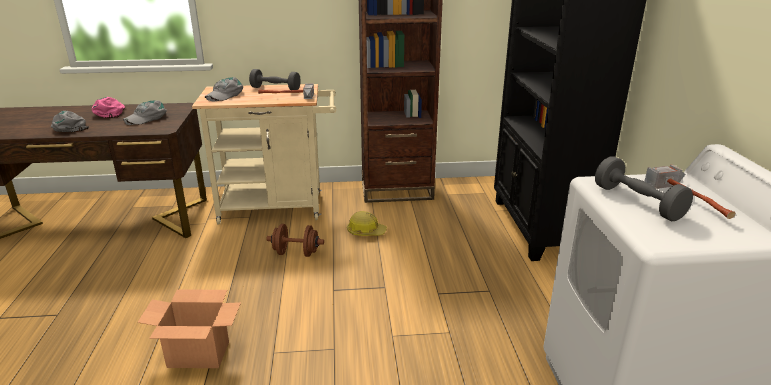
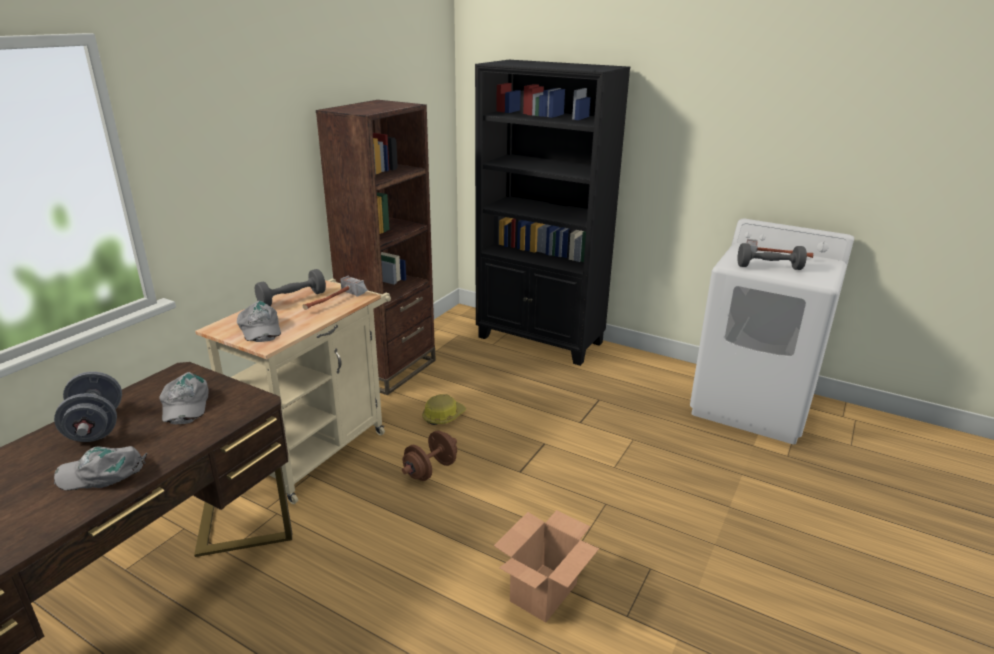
camera: 55 degrees left, 0 degrees up
pink cap [92,97,125,118] -> grey dumbbell [54,371,122,442]

